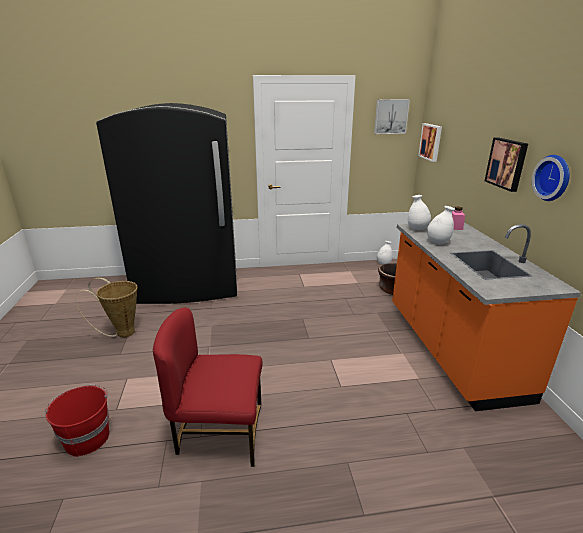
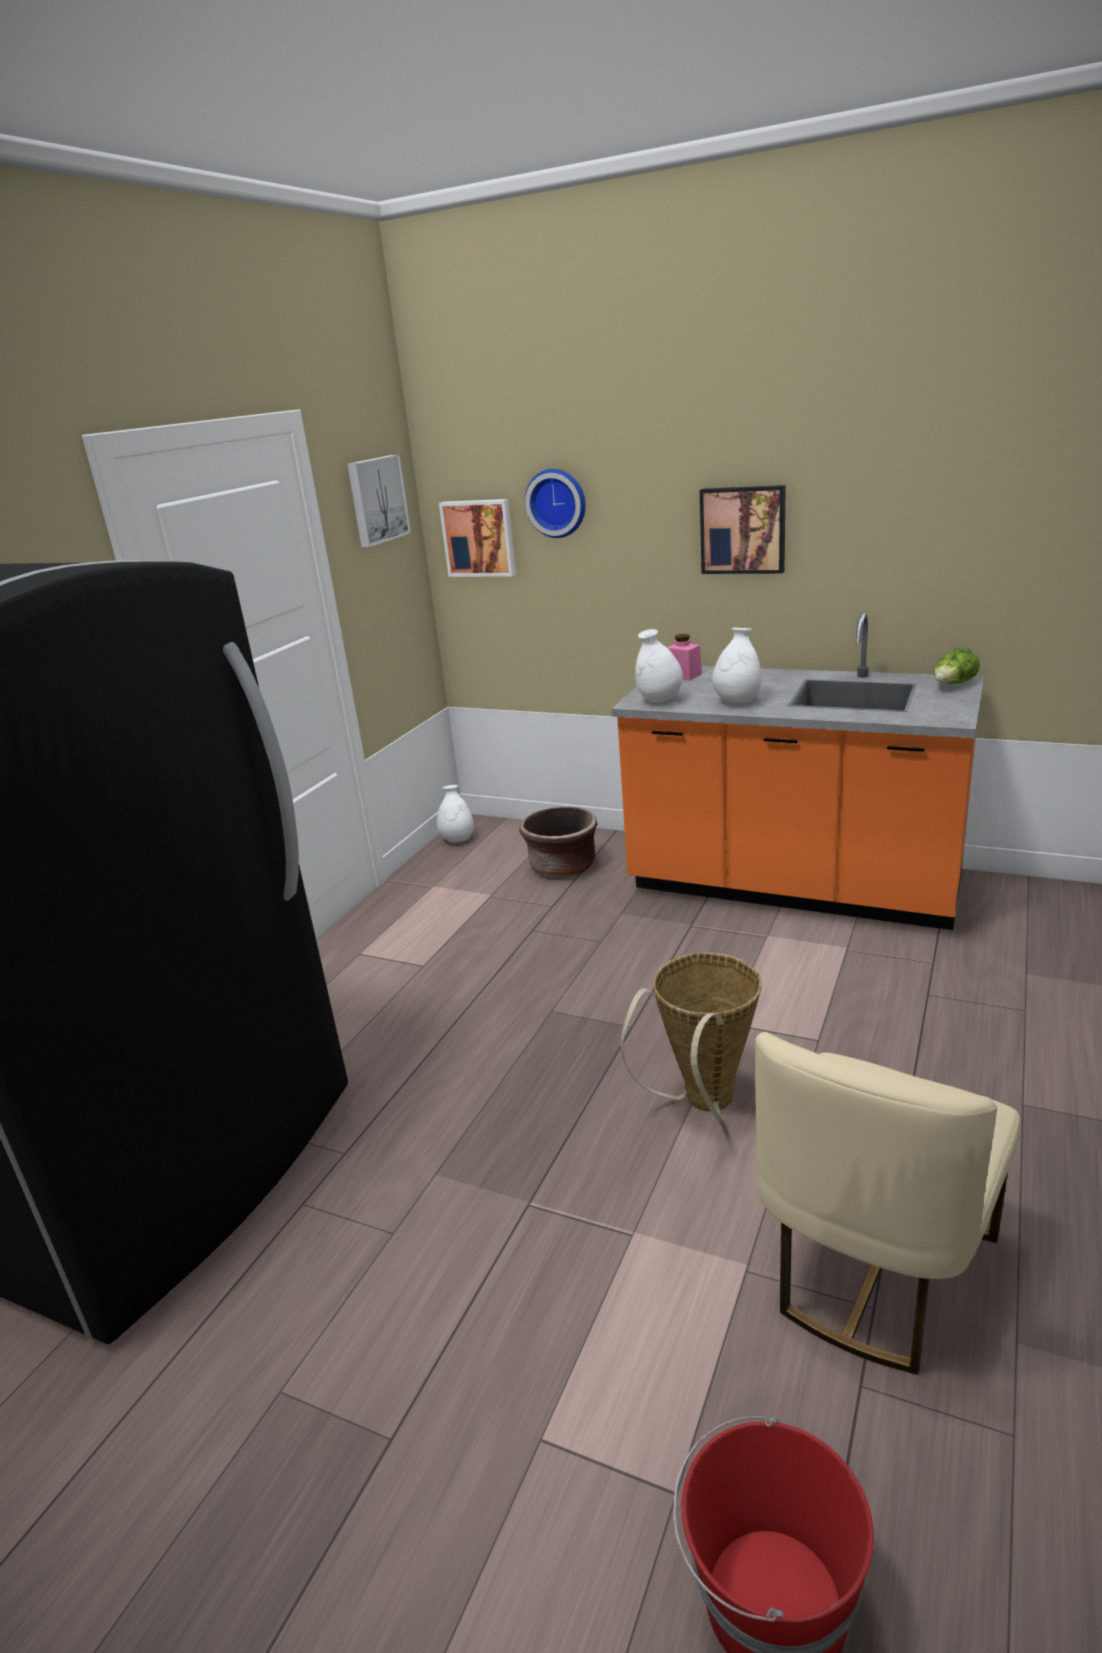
camera: 55 degrees left, 0 degrees up
basket [75,278,137,338] -> basket moved to [620,952,762,1121]
red chair [153,308,263,467] -> beige chair [755,1032,1021,1375]
wall clock [532,155,570,201] -> wall clock moved to [525,469,586,538]
none -> lettuce [934,648,980,684]

